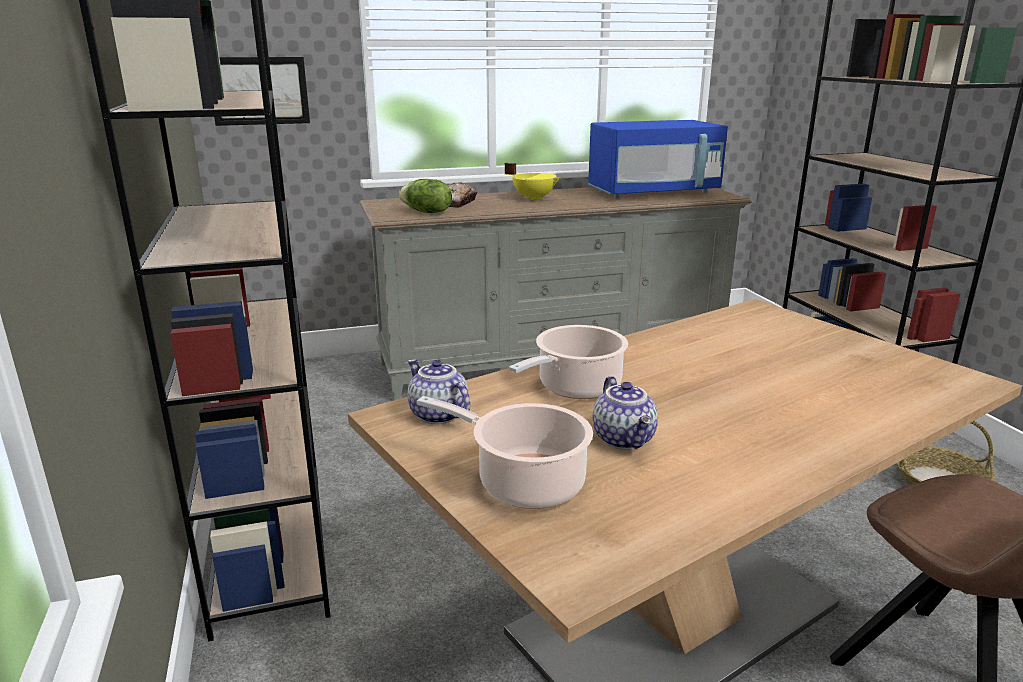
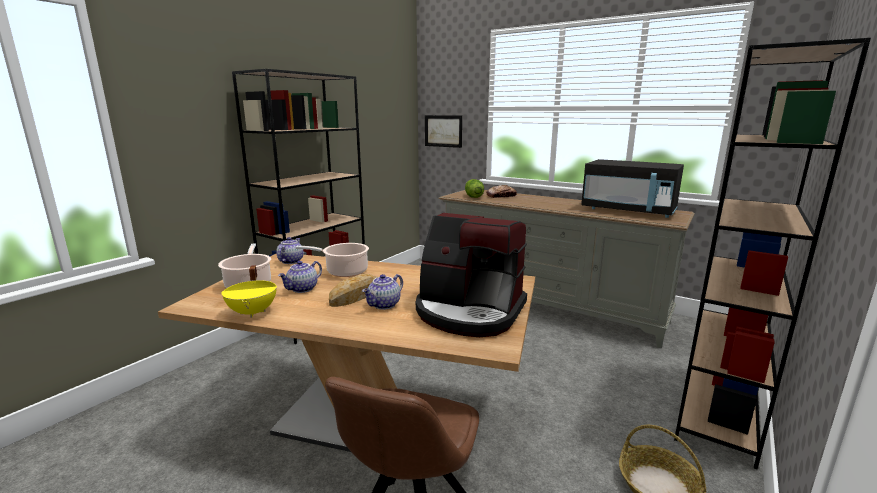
camera: 50 degrees right, 5 degrees down
yellow cooking pot [505,163,560,201] -> yellow cooking pot moved to [221,265,277,318]
blue microwave [588,120,728,198] -> black microwave [581,159,684,218]
none -> bread [329,274,378,307]
none -> teapot [362,274,403,310]
none -> coffee machine [416,213,527,337]

